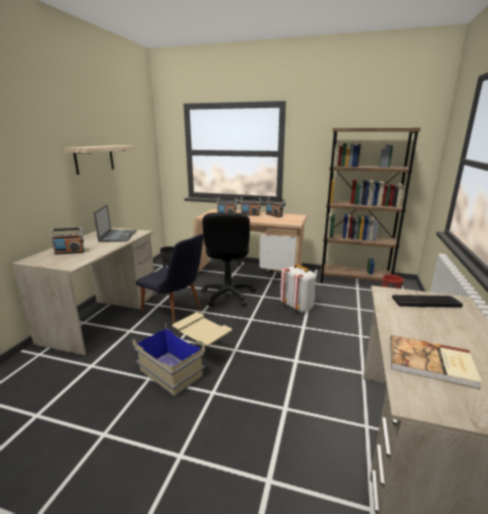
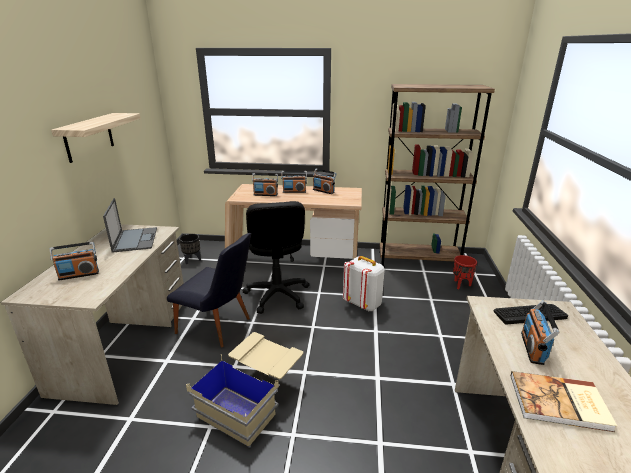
camera: 10 degrees left, 5 degrees up
none -> radio [521,300,559,365]

